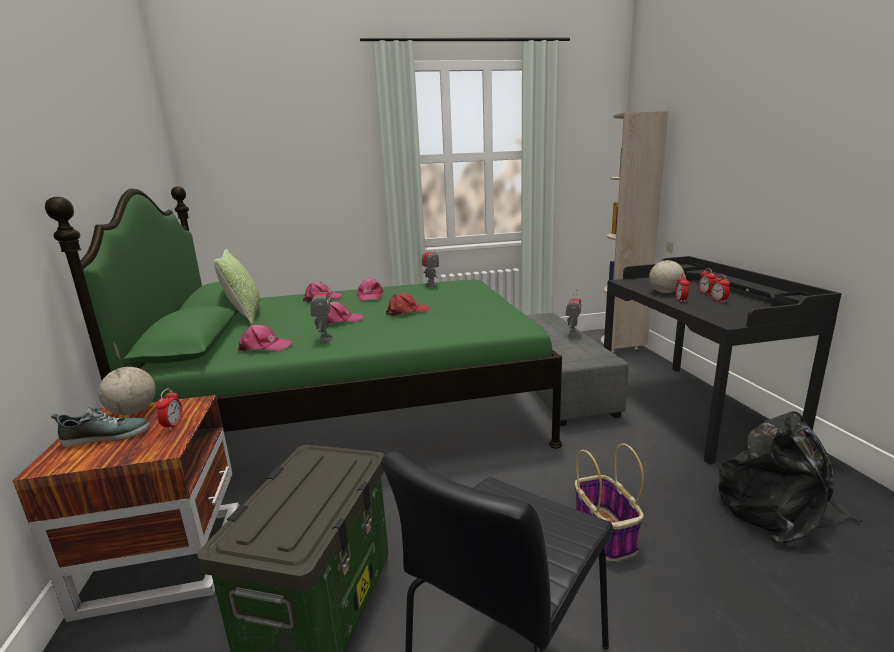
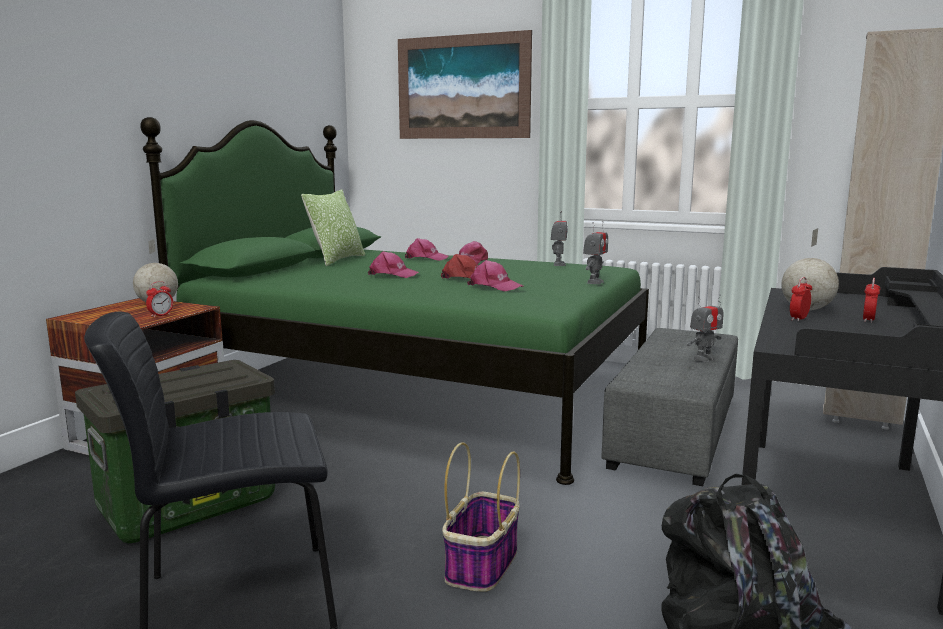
camera: 35 degrees right, 5 degrees down
shoe [51,407,150,447] -> none
pink cap [238,325,292,352] -> pink cap moved to [467,260,523,291]
toy robot [311,281,333,343] -> toy robot moved to [583,221,608,284]
alarm clock [711,274,730,303] -> none
none -> picture [398,30,532,139]

